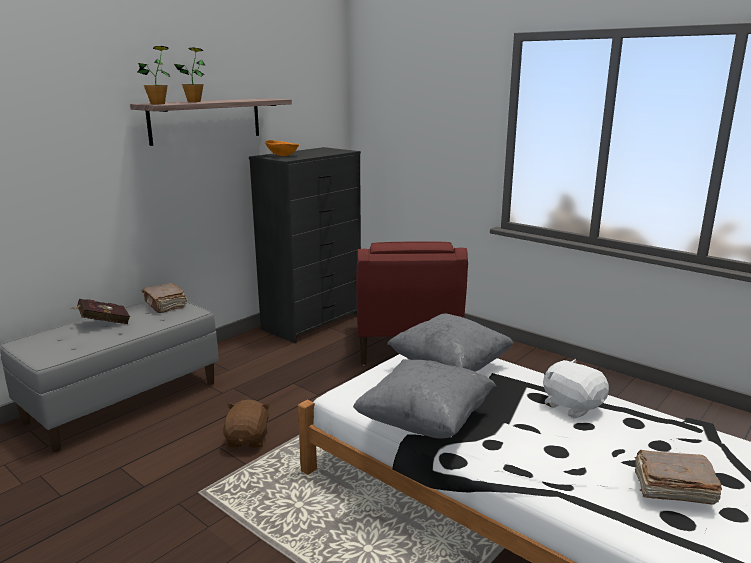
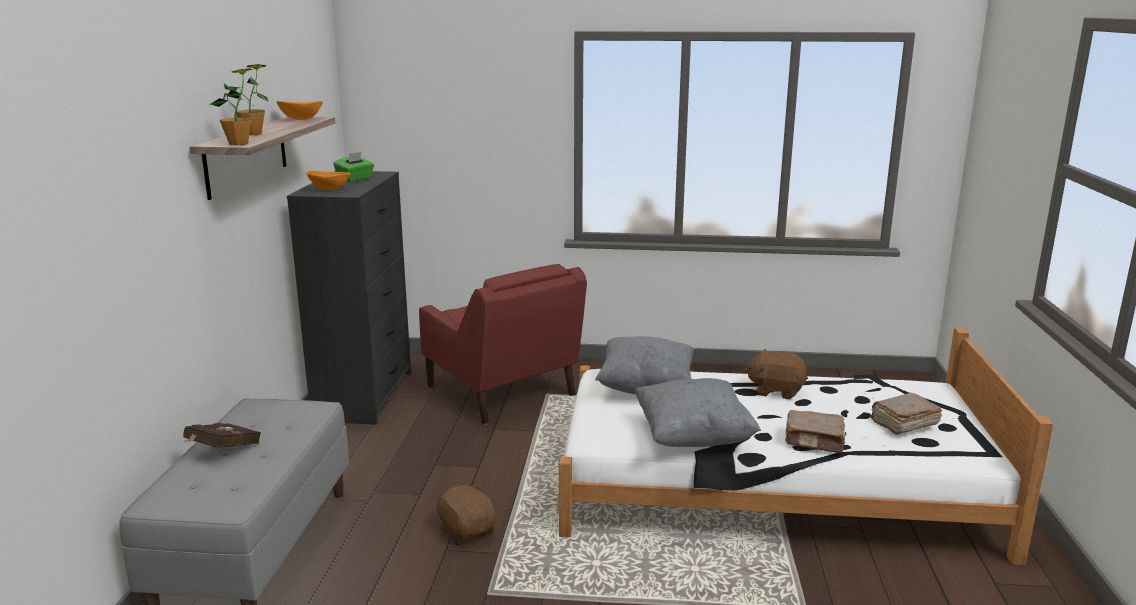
camera: 35 degrees left, 0 degrees up
brown book [142,283,187,313] -> brown book moved to [785,410,845,453]
white plush toy [543,359,609,418] -> brown plush toy [744,349,808,399]
none -> orange bowl [276,101,323,120]
none -> green tissue box [333,152,374,182]

